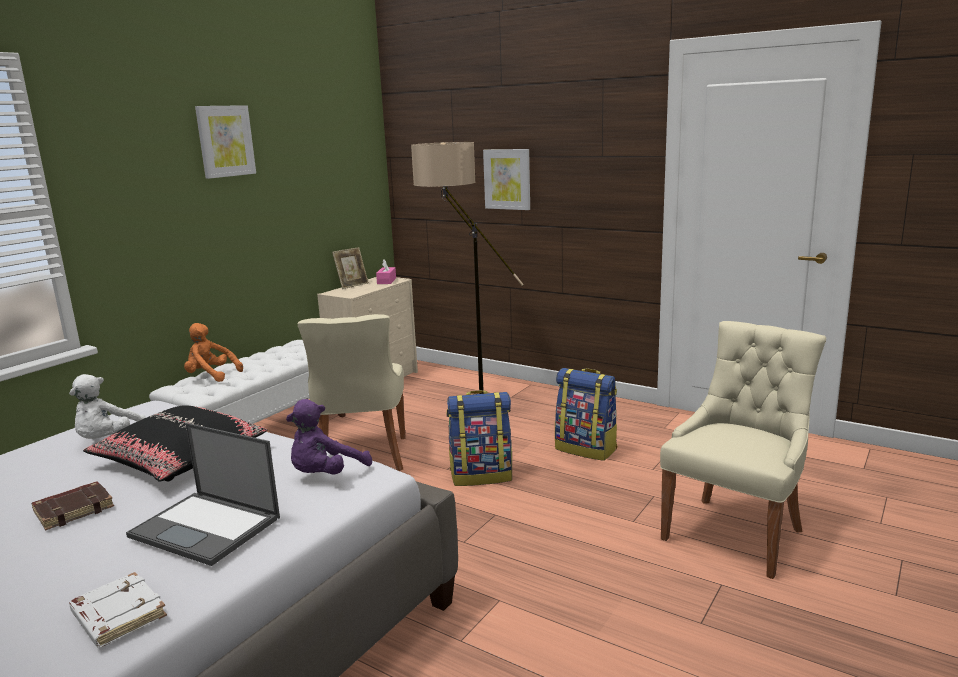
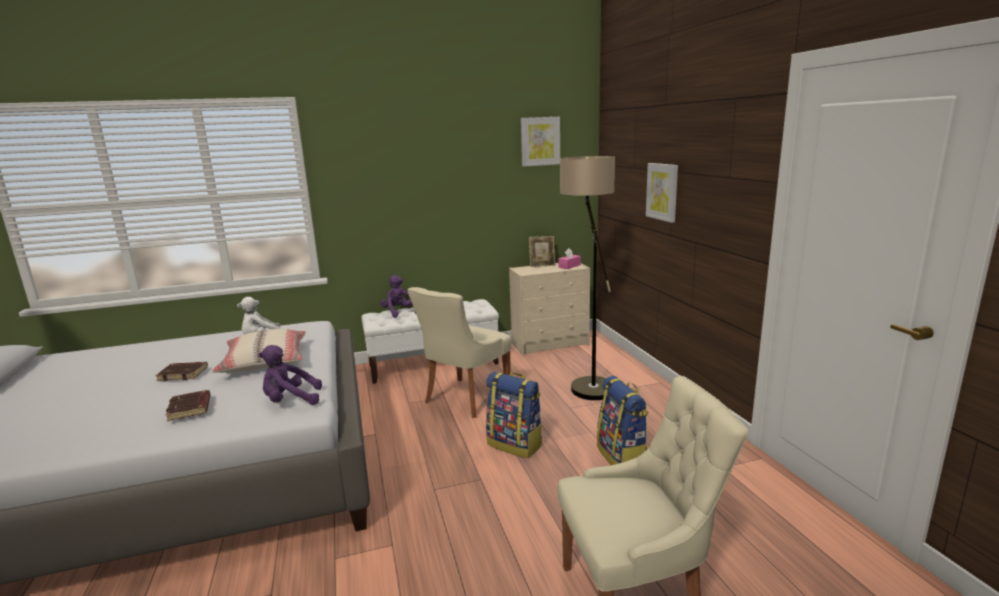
camera: 40 degrees right, 0 degrees up
white book [69,572,167,647] -> none
black pillow [83,405,267,482] -> beige pillow [212,329,306,374]
laptop [126,423,280,566] -> brown book [166,390,211,421]
orange plush toy [184,323,243,382] -> purple plush toy [380,275,416,318]
picture [195,105,256,179] -> picture moved to [521,117,560,166]

